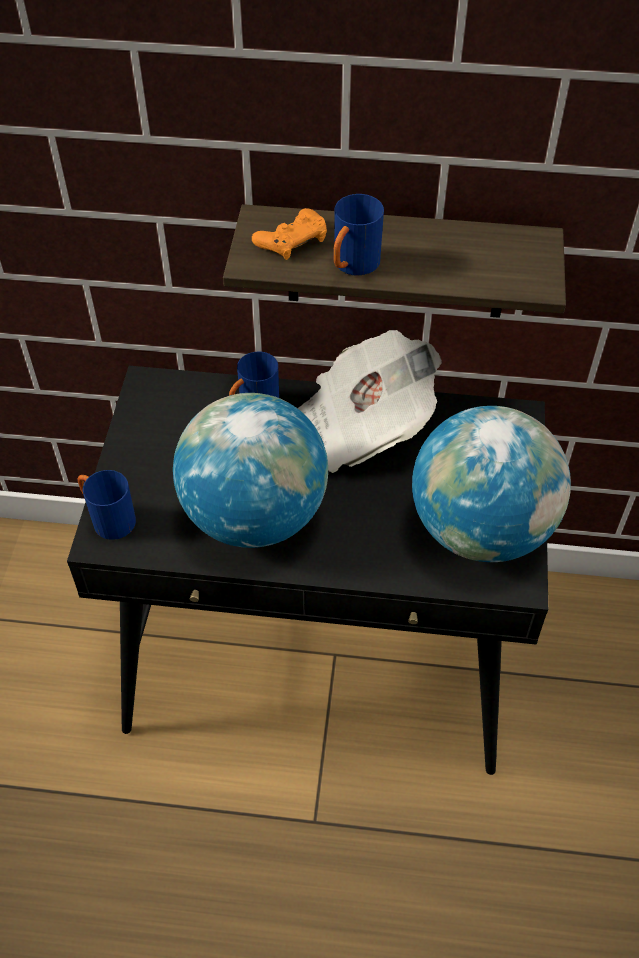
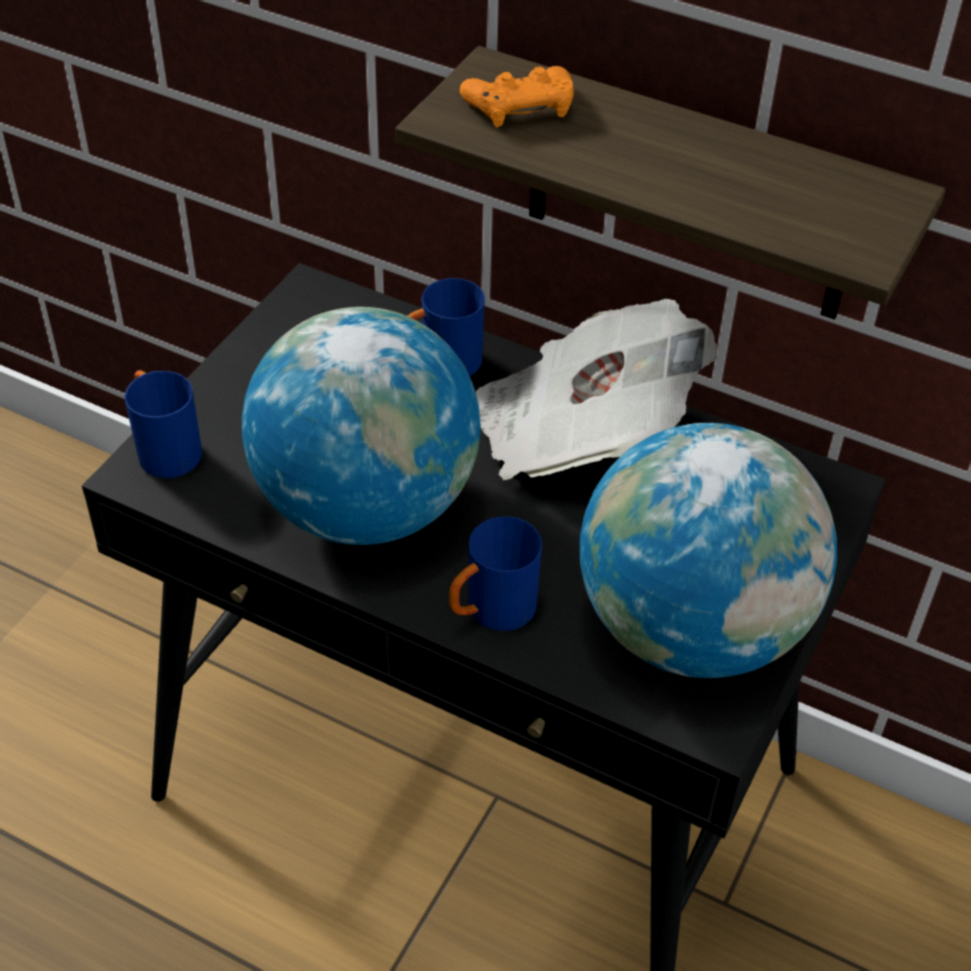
camera: 20 degrees right, 5 degrees down
blue mug [333,194,384,275] -> blue mug moved to [449,516,542,631]

